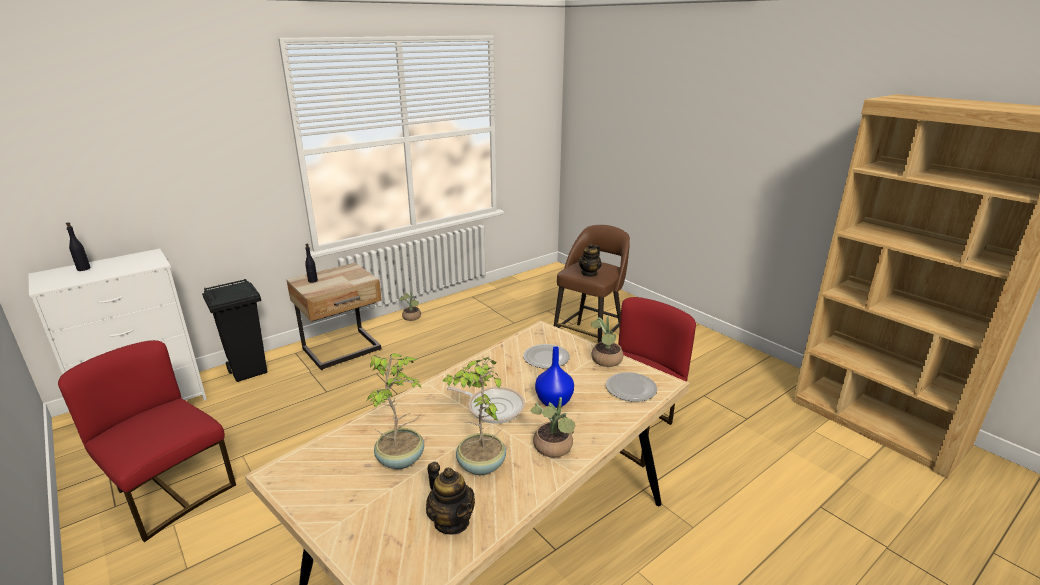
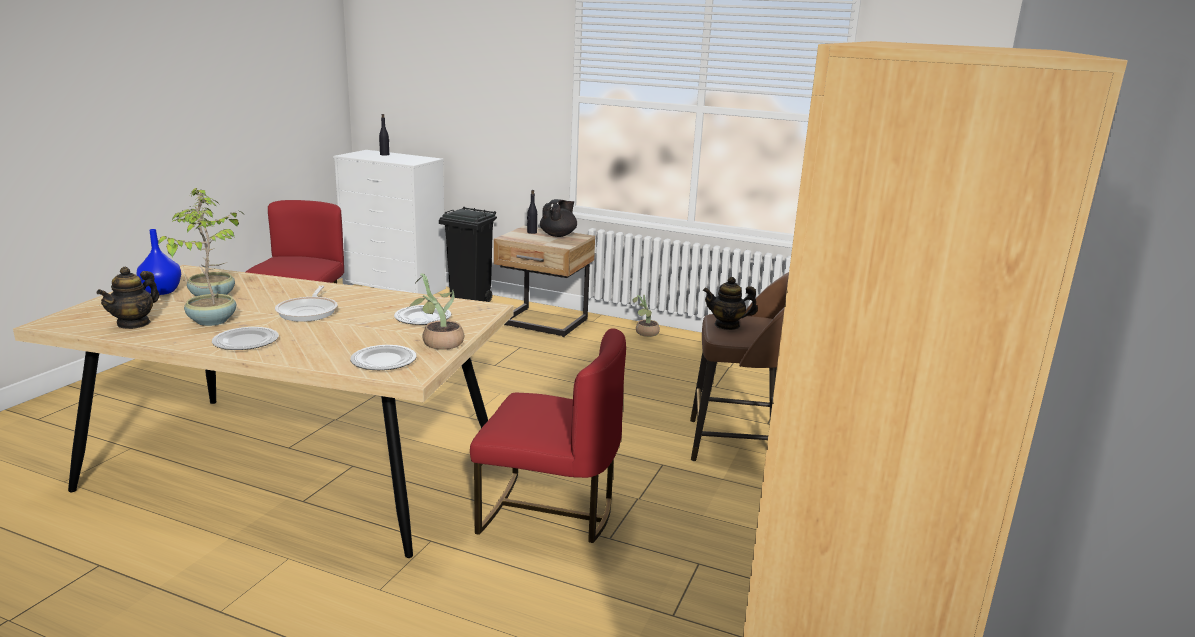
camera: 60 degrees right, 5 degrees down
potted plant [531,397,575,458] -> plate [212,327,279,350]
blue vase [535,346,574,408] -> blue vase moved to [136,229,181,295]
none -> black teapot [540,199,577,237]

